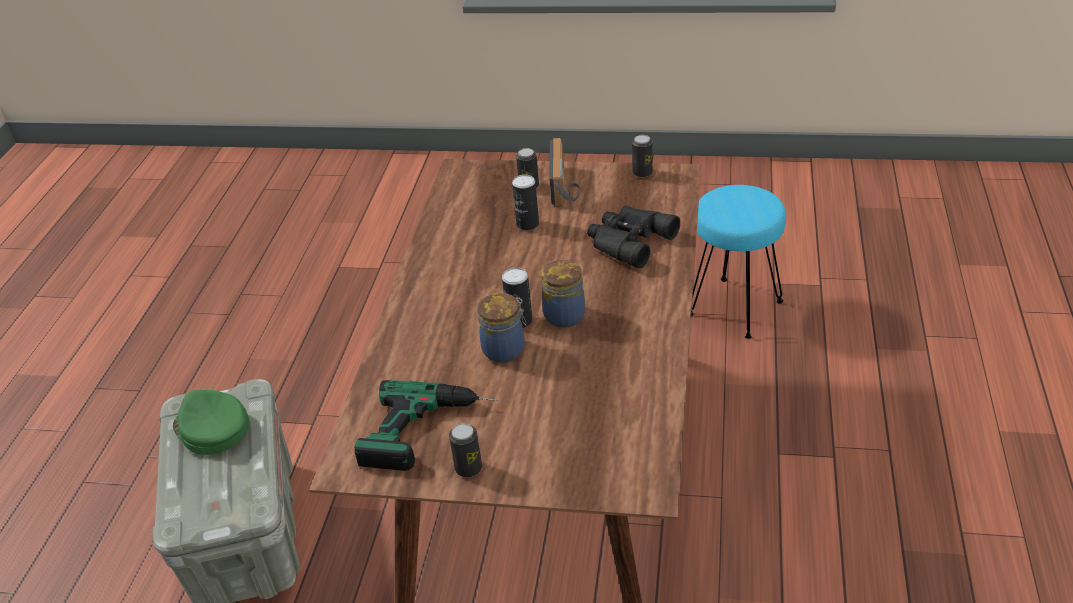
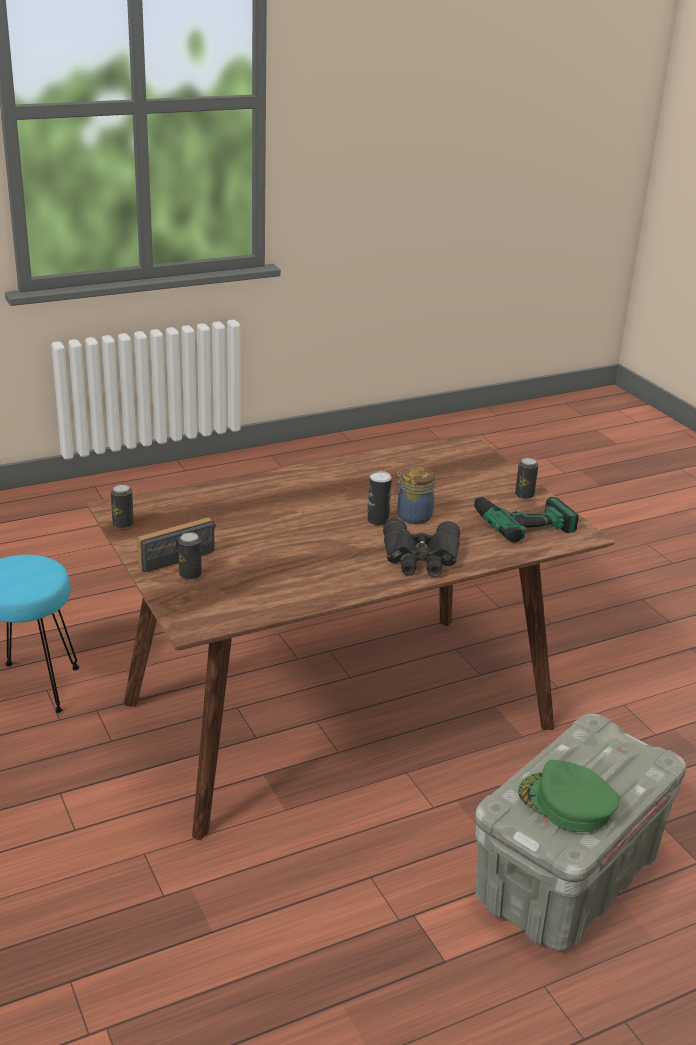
camera: 130 degrees left, 10 degrees down
green cap [173,390,250,455] -> green cap turned 120 degrees clockwise [518,760,620,832]
can [512,174,539,230] -> none
jar [541,260,585,328] -> none
black binoculars [587,205,680,268] -> black binoculars moved to [383,518,460,577]

